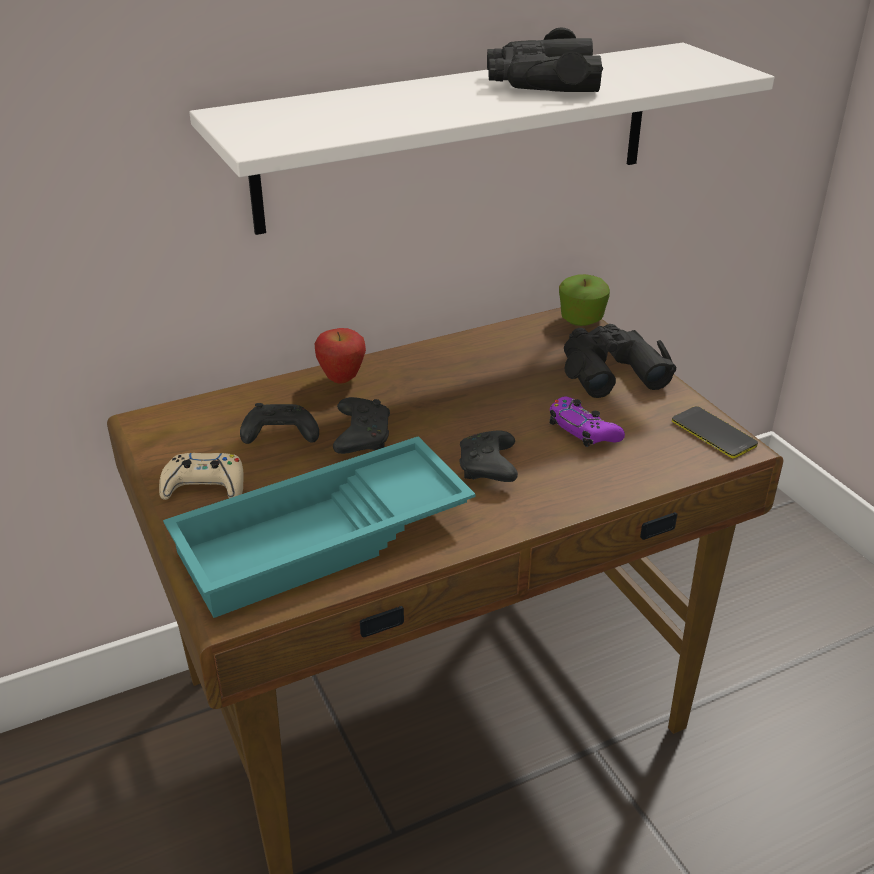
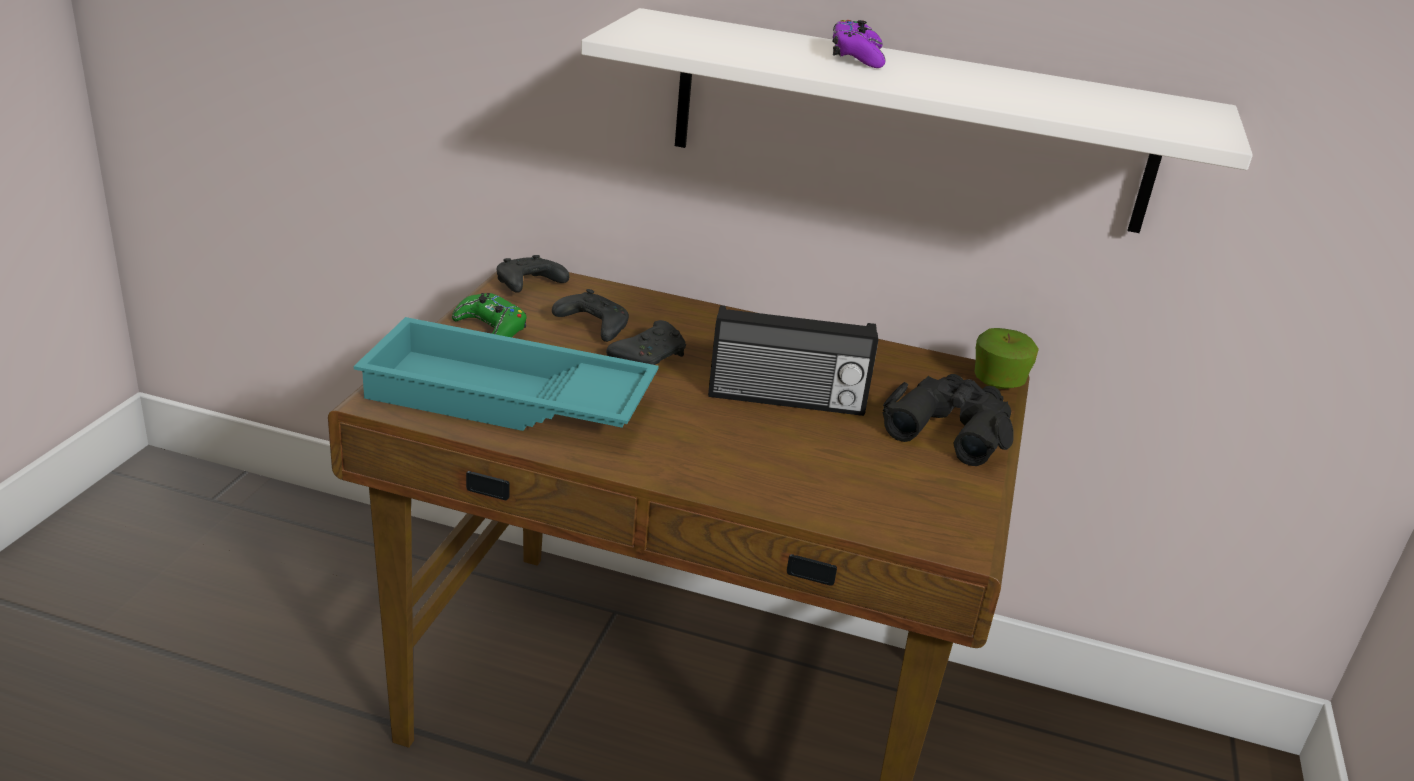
camera: 40 degrees right, 5 degrees down
beige game controller [159,453,244,500] -> green game controller [452,293,527,337]
apple [314,328,366,384] -> none
black game controller [459,431,518,482] -> black game controller moved to [496,255,569,293]
black binoculars [487,27,603,92] -> none
purple game controller [549,397,625,447] -> purple game controller moved to [832,20,886,68]
phone [672,406,758,459] -> none
none -> radio [708,305,878,416]

